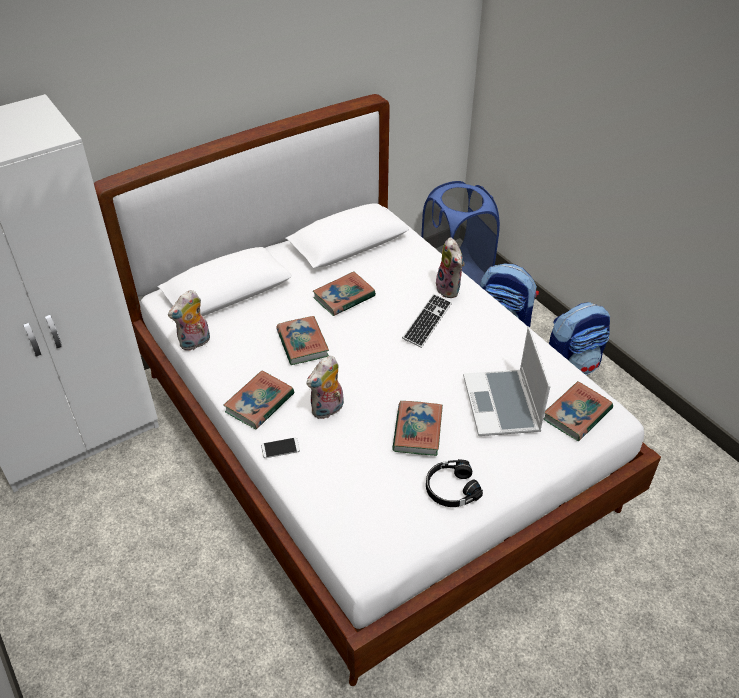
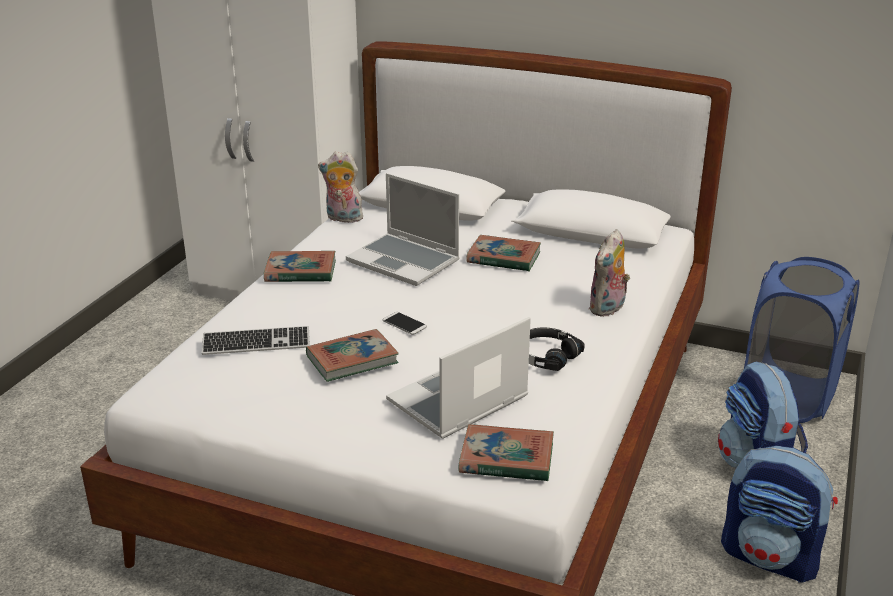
camera: 55 degrees right, 15 degrees down
phone [261,438,300,458] -> phone moved to [383,312,427,335]
book [276,316,329,365] -> laptop [346,173,460,286]
plush toy [306,356,344,420] -> none
keyboard [402,294,452,348] -> keyboard moved to [202,326,310,355]
black headphones [426,459,483,507] -> black headphones moved to [529,328,585,371]

